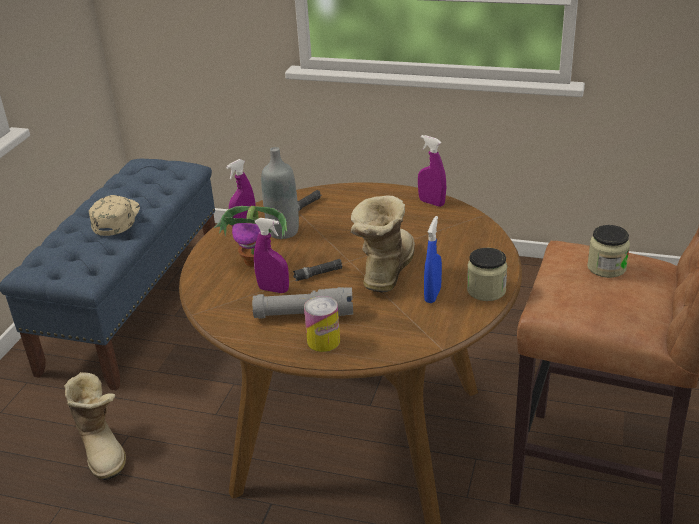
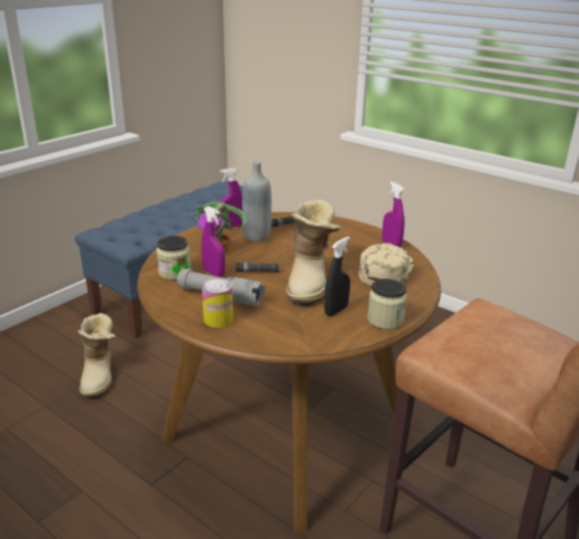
camera: 20 degrees right, 5 degrees down
beige cap [89,195,140,236] -> beige cap moved to [358,243,414,286]
boot [350,195,415,293] -> boot turned 150 degrees clockwise [286,200,341,306]
blue spray bottle [424,216,442,303] -> black spray bottle [324,237,350,316]
jar [587,225,630,278] -> jar moved to [156,236,191,280]

